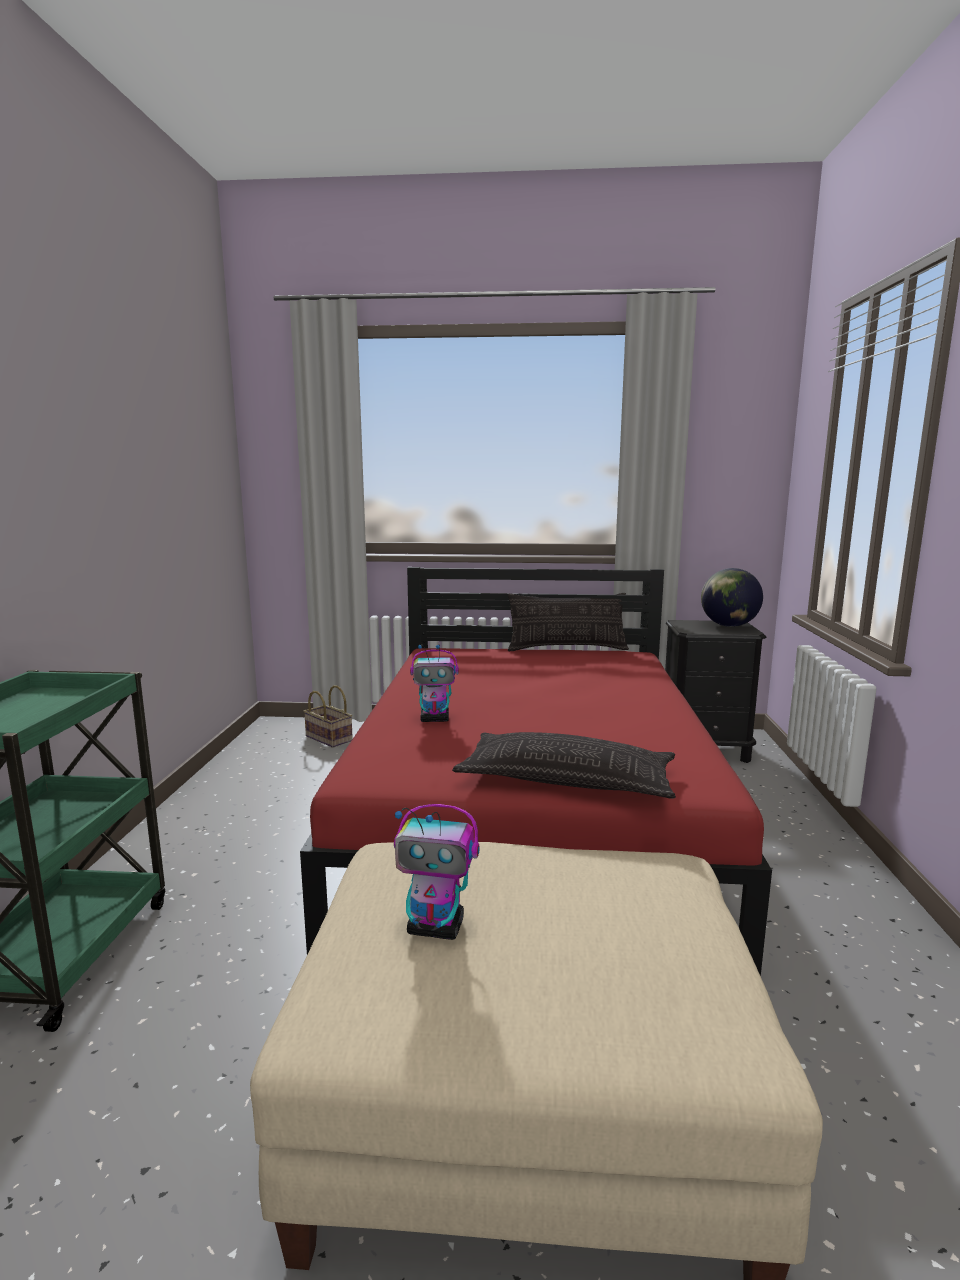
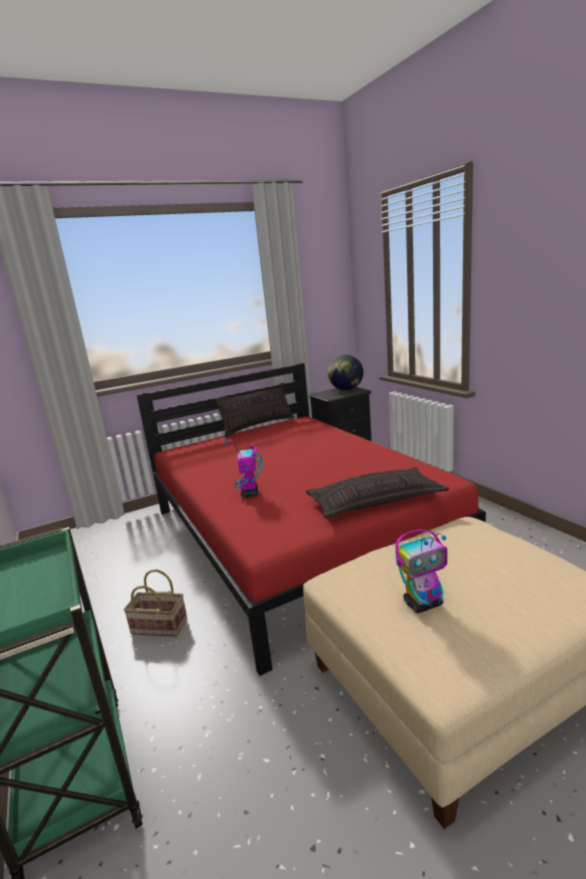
camera: 30 degrees left, 5 degrees up
basket [304,685,353,748] -> basket moved to [124,569,187,637]
toy robot [410,644,459,722] -> toy robot turned 120 degrees clockwise [223,438,263,497]

